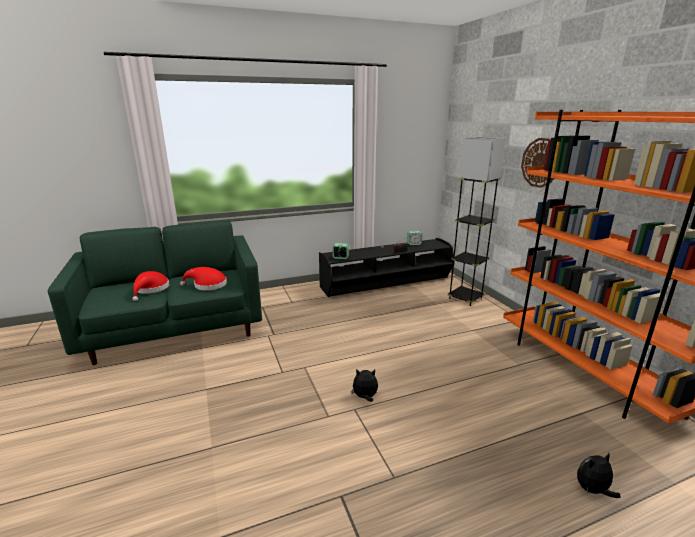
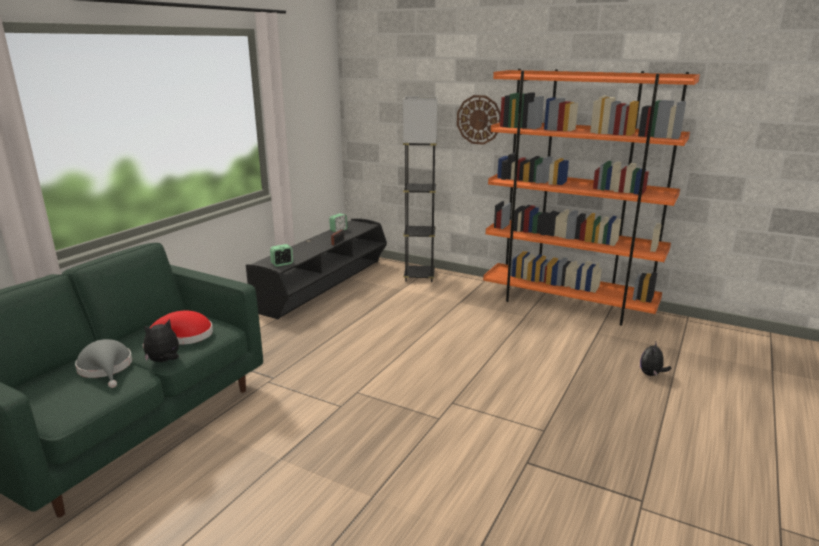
camera: 40 degrees left, 0 degrees up
red hat [132,271,169,301] -> grey hat [75,339,132,388]
plush toy [351,369,378,402] -> plush toy moved to [144,319,179,362]

